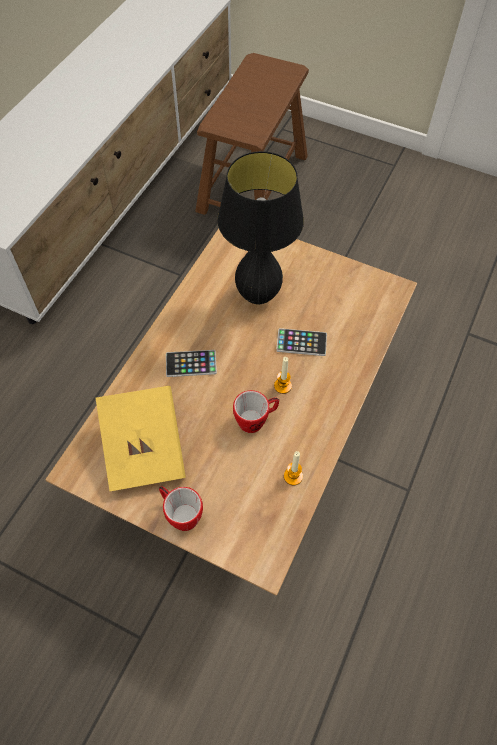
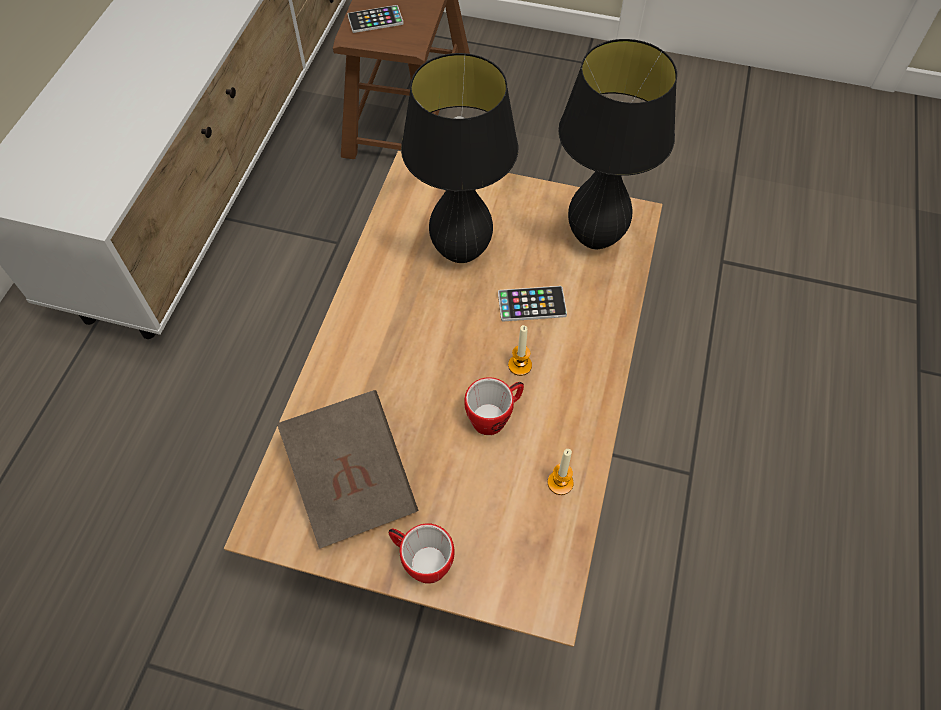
camera: 10 degrees left, 0 degrees up
yellow book [96,386,186,492] -> brown book [277,390,418,549]
phone [166,350,217,377] -> phone moved to [348,5,404,33]
none -> black table lamp [558,39,677,249]

